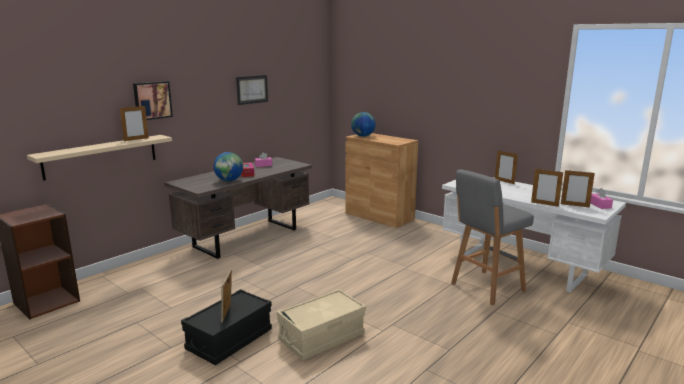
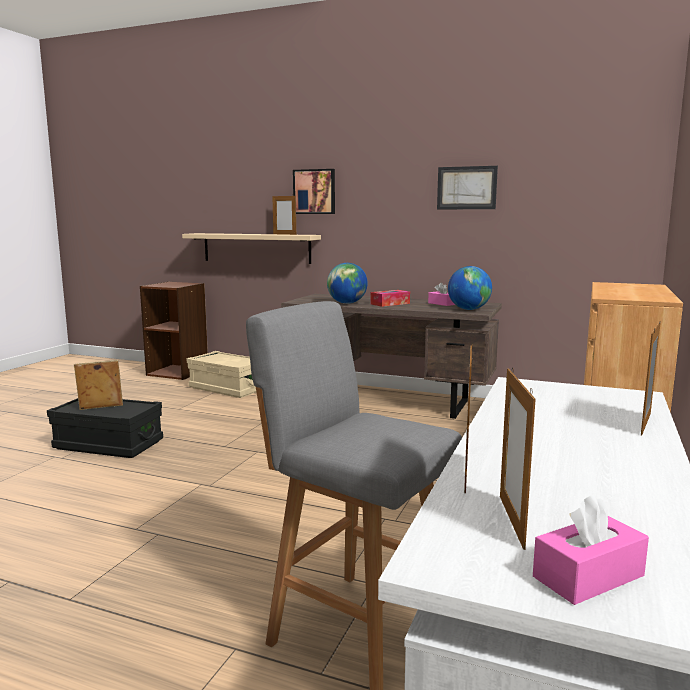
camera: 70 degrees right, 5 degrees down
beige storage box [277,289,366,361] -> beige storage box moved to [186,351,256,398]
globe [351,112,376,137] -> globe moved to [448,266,492,310]

